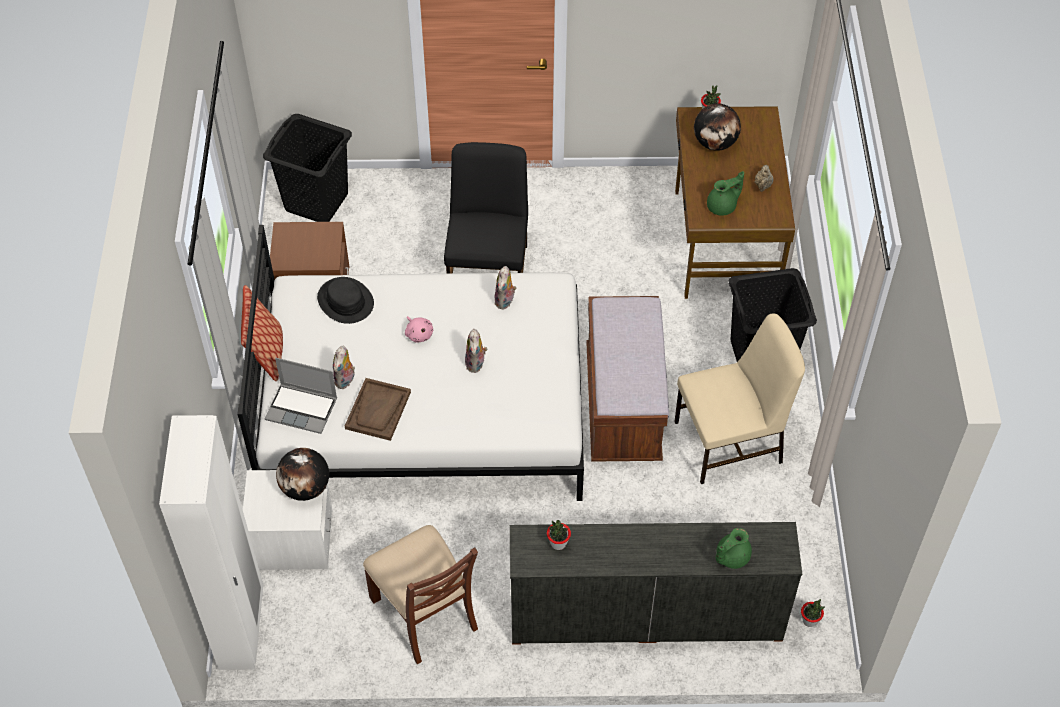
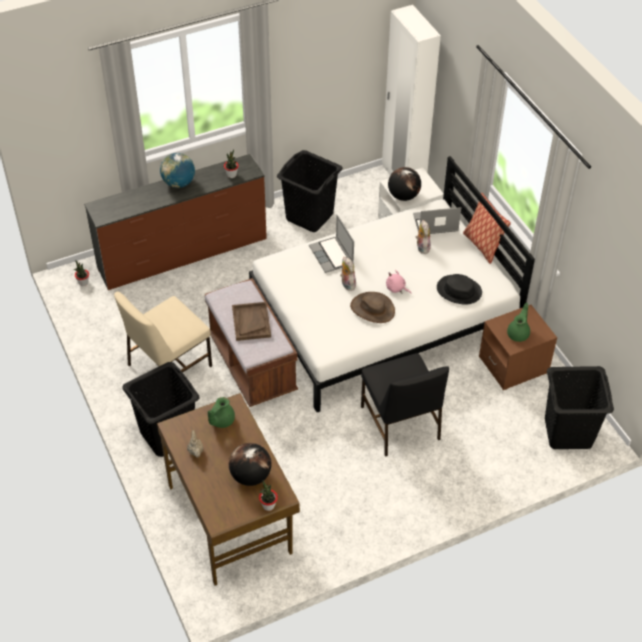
camera: 155 degrees right, 5 degrees down
brown tray [345,378,411,441] -> brown tray moved to [232,302,271,341]
brown chair [363,525,478,664] -> black laundry basket [277,150,343,232]
plush toy [494,266,516,310] -> none
green teapot [716,528,752,569] -> green teapot moved to [507,303,530,342]
none -> globe [160,153,195,188]
none -> laptop [309,215,354,273]
none -> brown hat [350,292,395,323]

